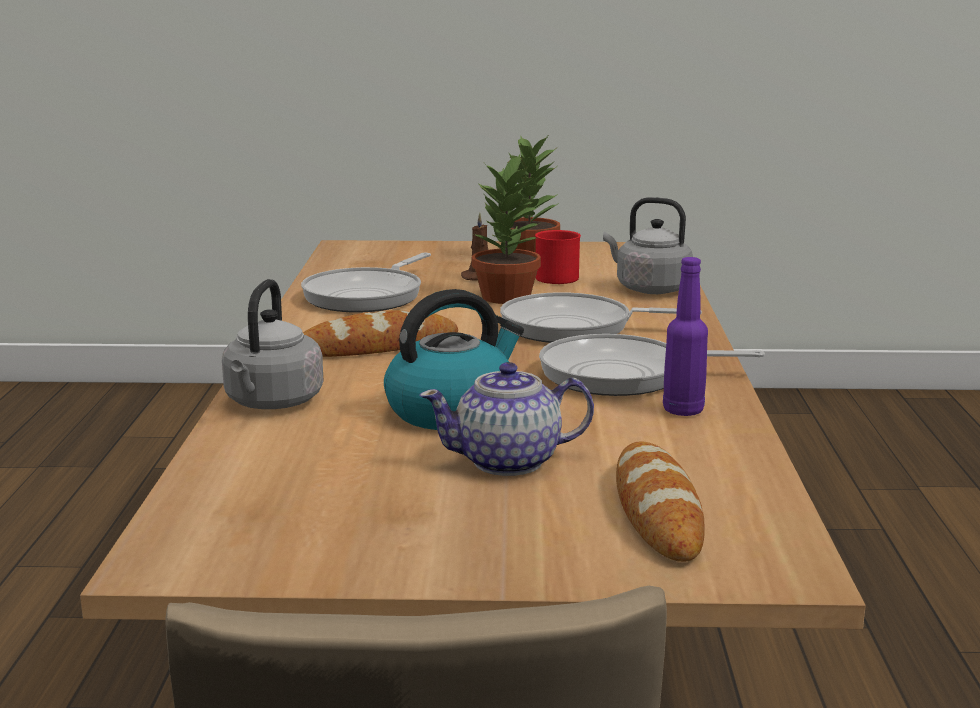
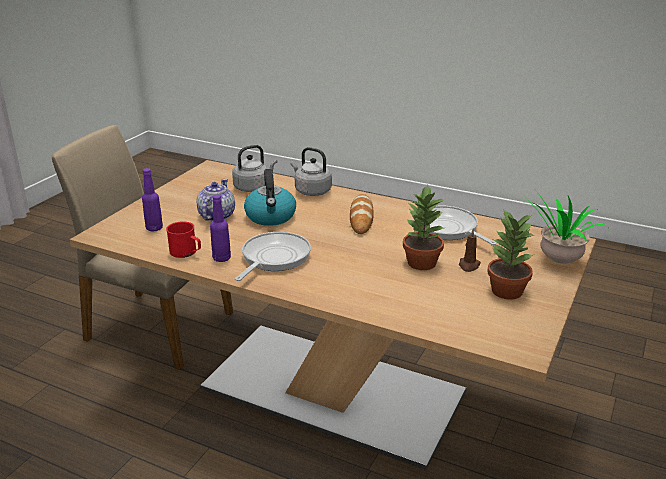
camera: 115 degrees right, 10 degrees up
frying pan [500,292,702,343] -> none
red mug [535,230,581,284] -> red mug moved to [166,221,201,258]
grey kettle [603,197,693,294] -> grey kettle moved to [232,145,278,192]
bread [616,441,704,562] -> purple bottle [142,168,163,232]
none -> potted plant [525,191,609,264]

